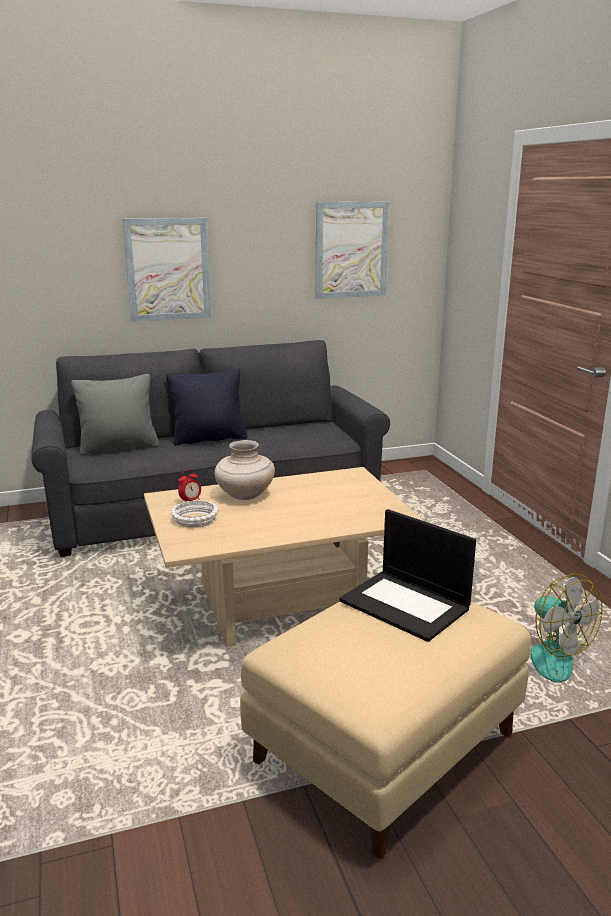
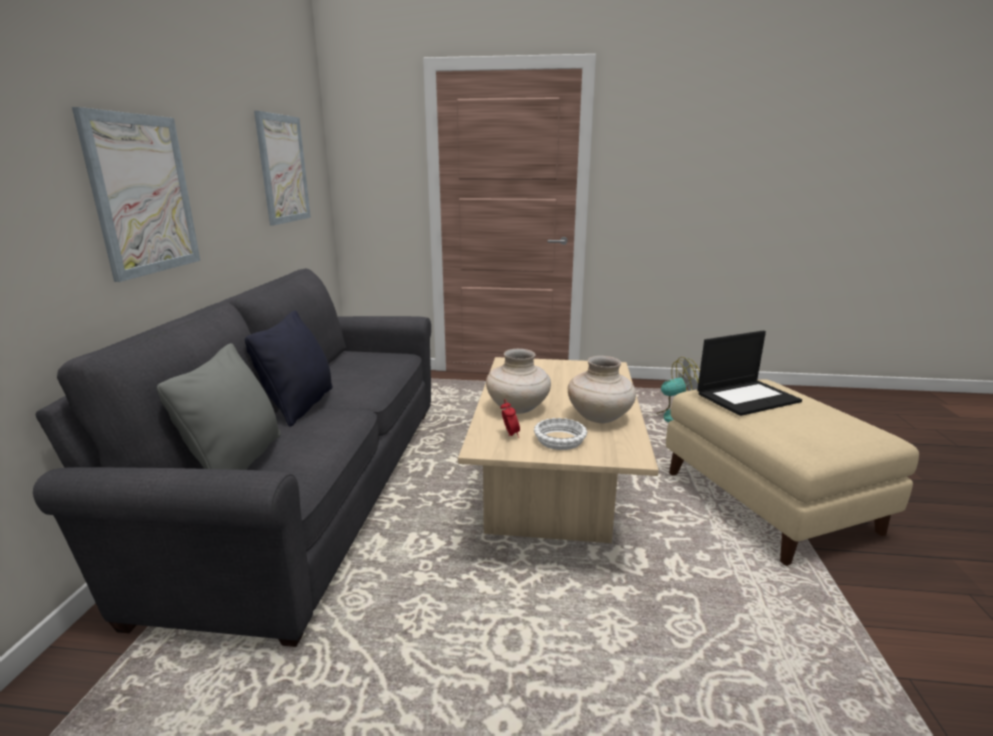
camera: 65 degrees left, 0 degrees up
none -> beige vase [568,356,636,423]

